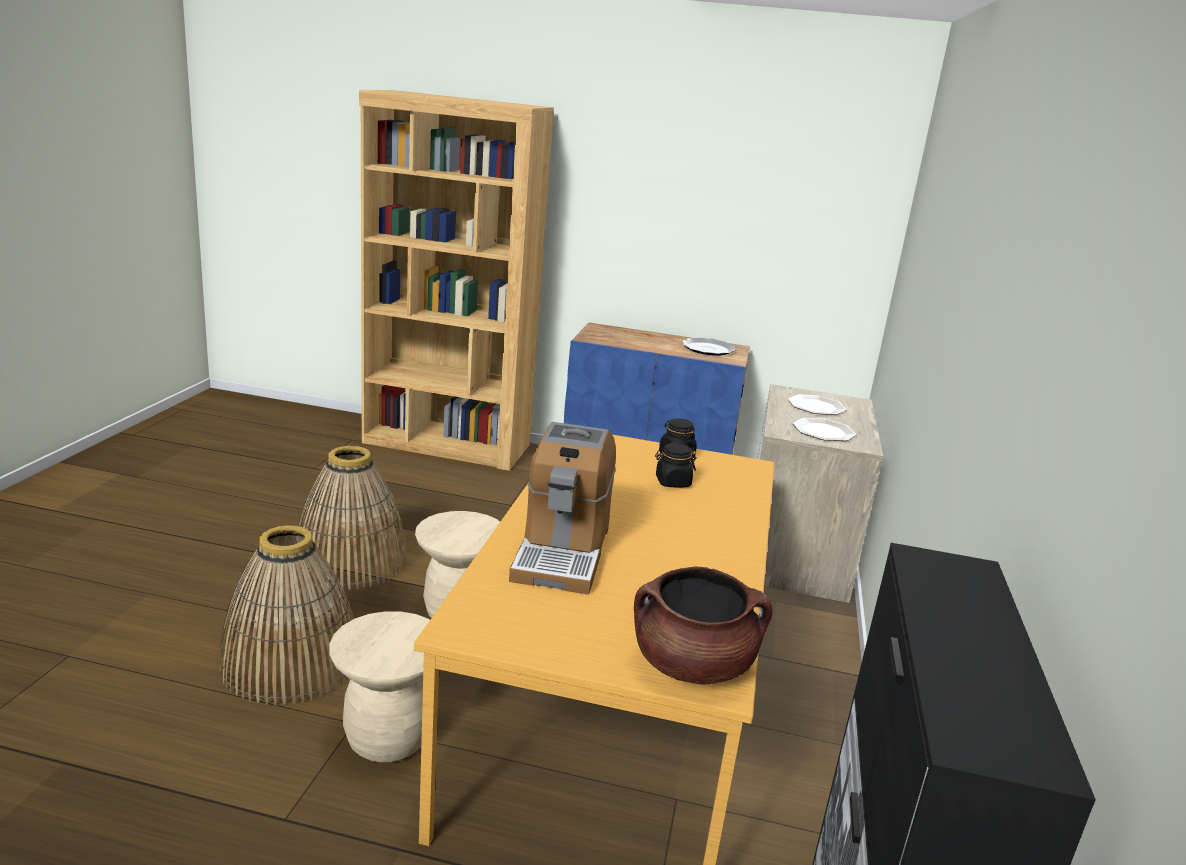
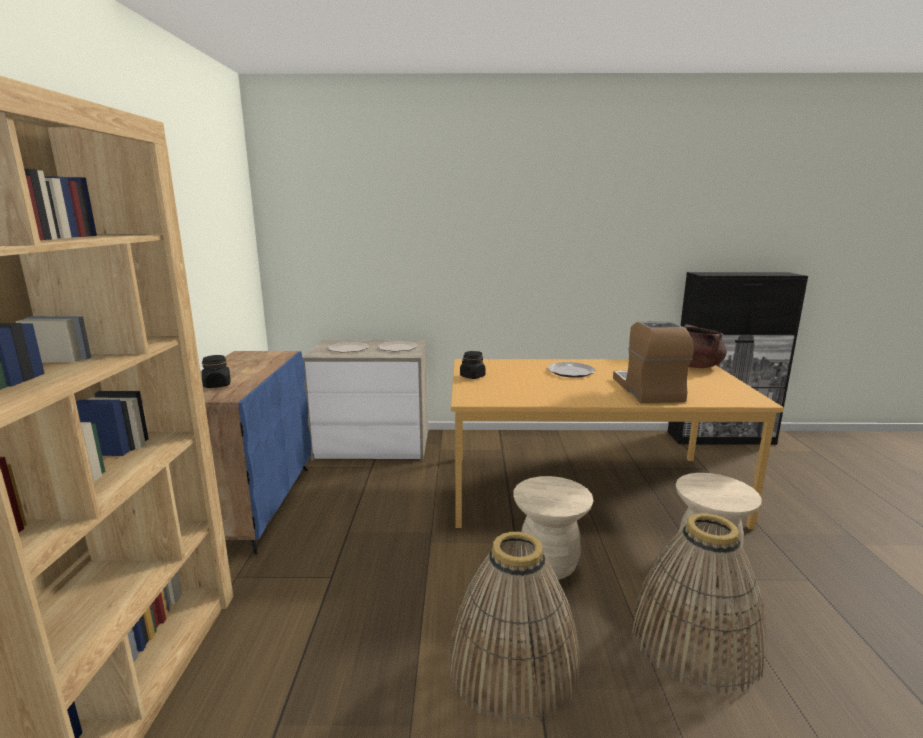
camera: 100 degrees left, 5 degrees down
coffee machine [509,422,616,595] -> coffee machine turned 90 degrees counterclockwise [613,321,694,403]
black jar [655,443,696,488] -> black jar moved to [202,355,231,388]
plate [682,338,735,356] -> plate moved to [547,362,596,378]

